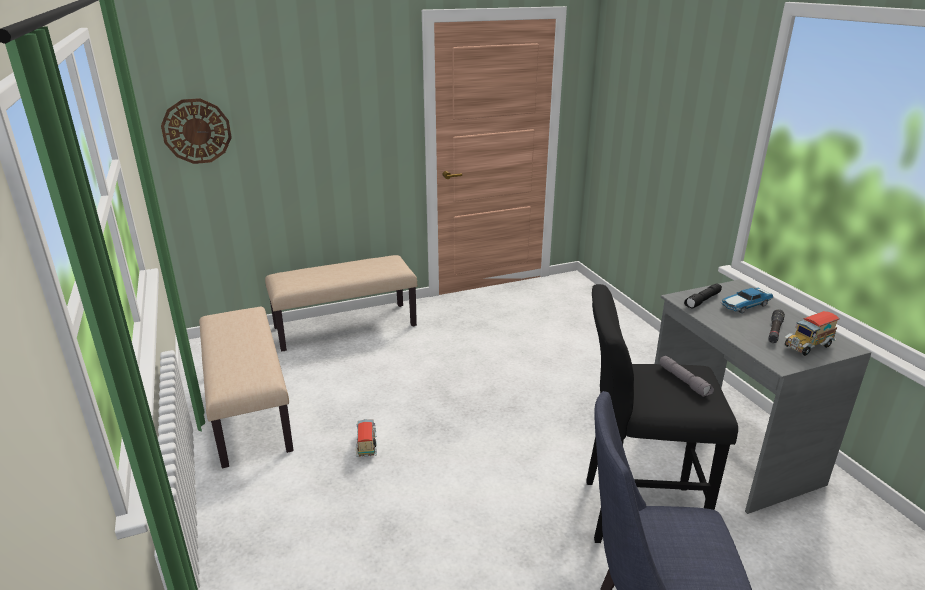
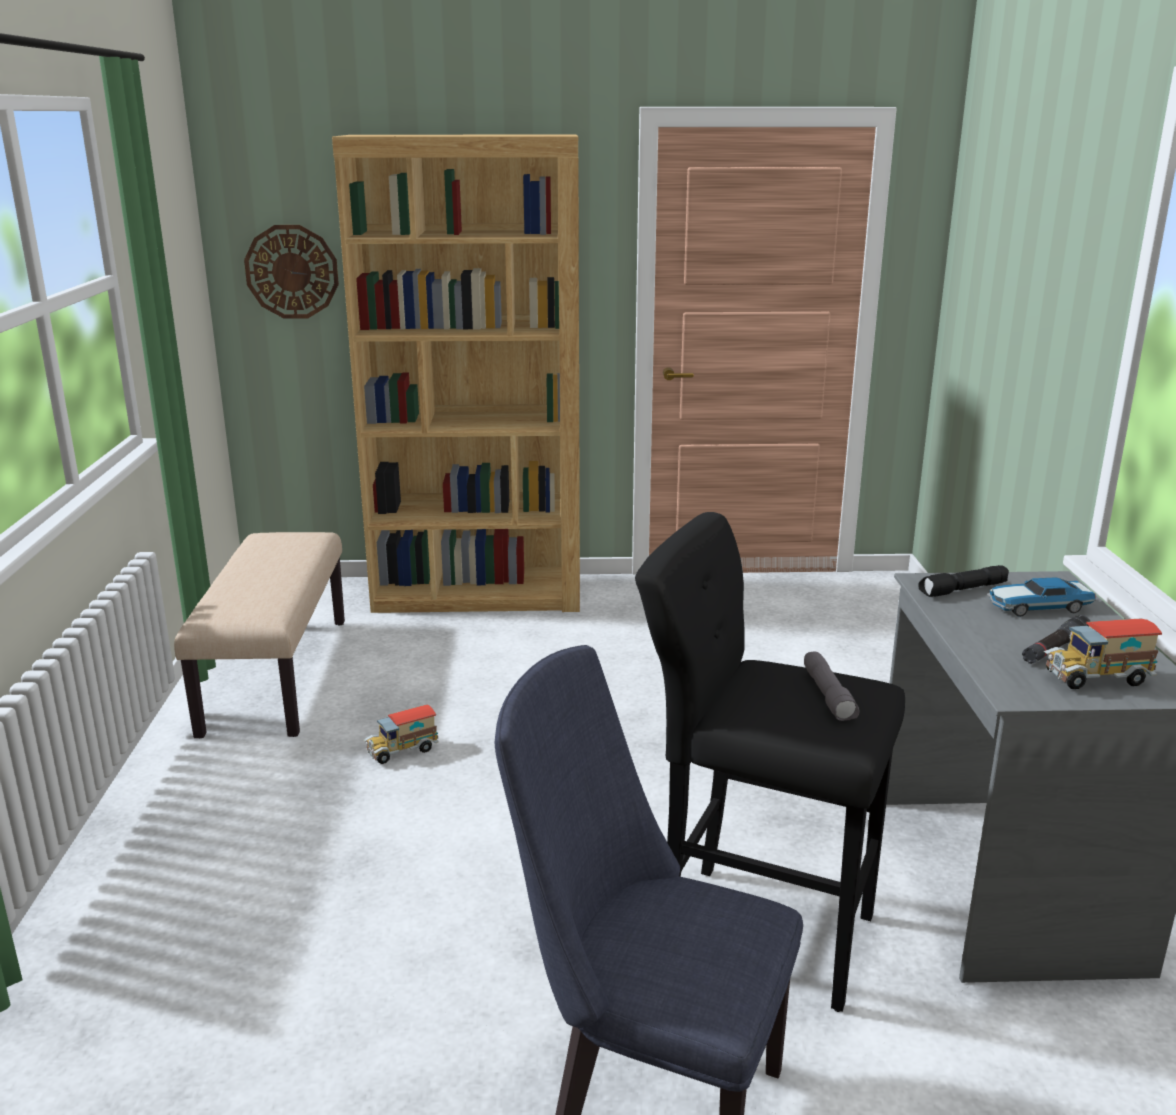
camera: 20 degrees right, 5 degrees down
beige bench [265,255,417,351] -> brown bookcase [332,135,580,613]
toy truck [356,419,377,457] -> toy truck turned 135 degrees counterclockwise [364,704,439,764]

